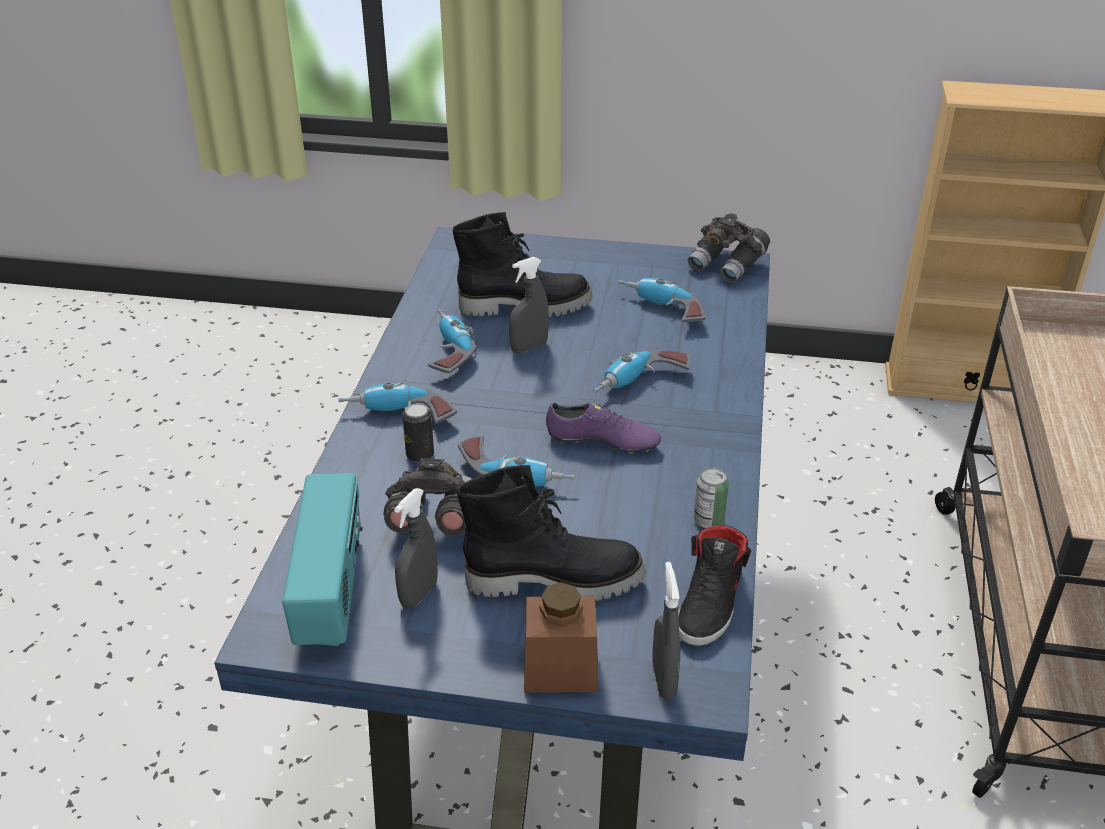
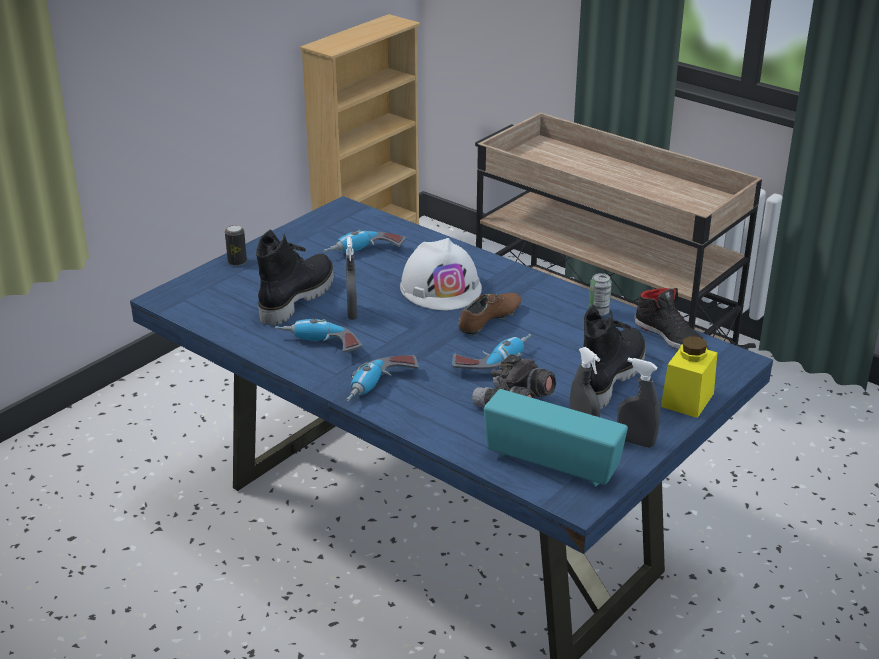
camera: 60 degrees left, 5 degrees down
can [402,404,434,462] -> can moved to [225,225,247,266]
brown jar [524,582,598,693] -> yellow jar [661,336,718,418]
purple shoe [546,402,661,454] -> brown shoe [458,293,521,335]
power drill [593,350,690,393] -> white hard hat [400,238,482,310]
grey spray bottle [652,562,680,699] -> grey spray bottle moved to [617,357,660,448]
grey binoculars [687,213,770,283] -> none

